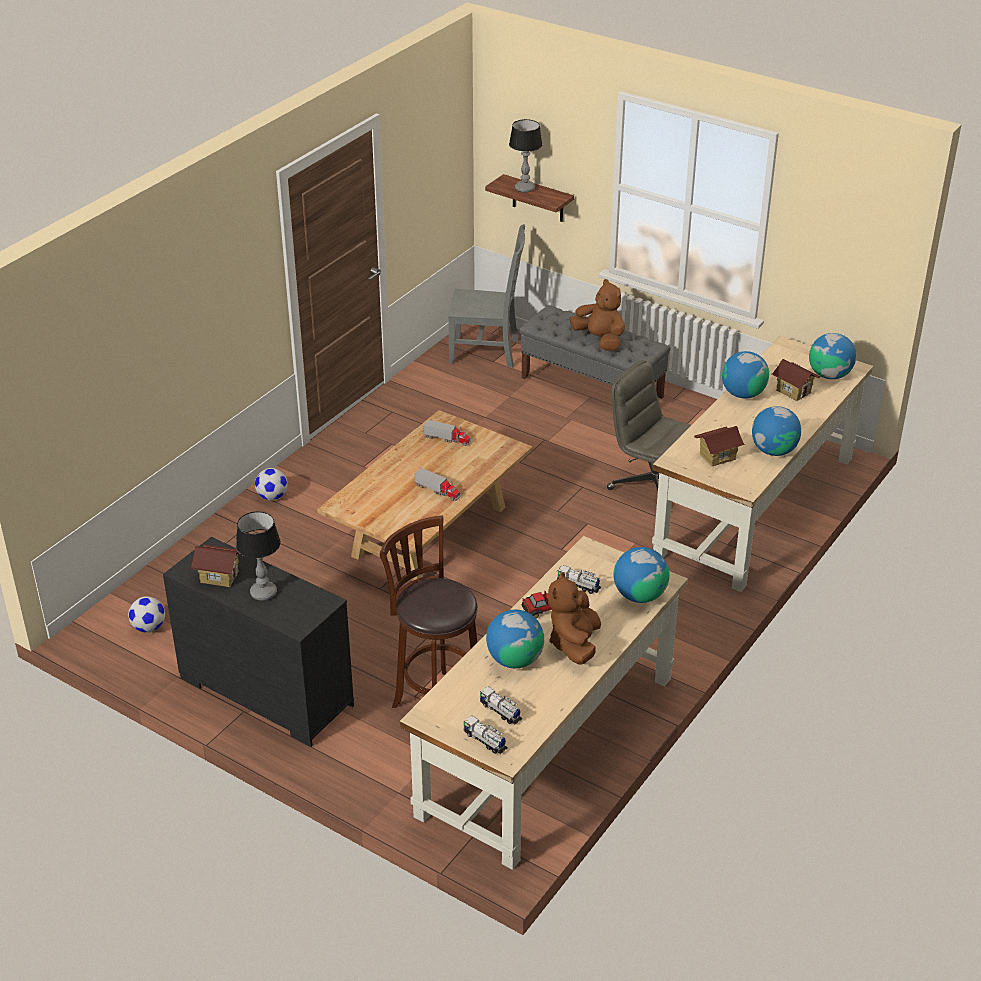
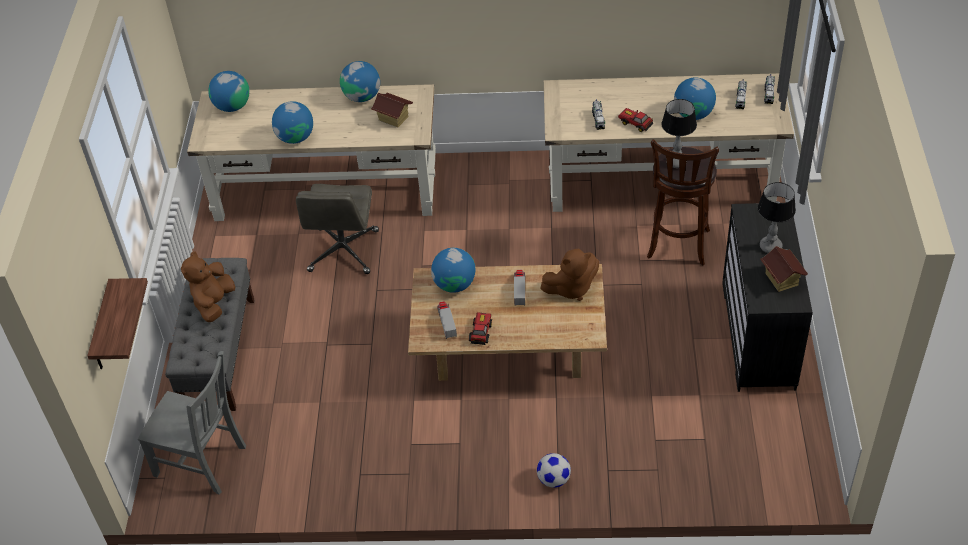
camera: 120 degrees left, 10 degrees up
football [128,596,165,633] -> none
grey chair [448,224,525,368] -> grey chair turned 135 degrees clockwise [138,351,246,494]
table lamp [509,119,543,193] -> table lamp moved to [661,99,697,168]
brown plush toy [548,572,601,665] -> brown plush toy moved to [540,248,599,301]
globe [614,547,670,603] -> globe moved to [431,248,475,293]
toy house [772,359,820,401] -> none
none -> toy car [469,312,492,345]

